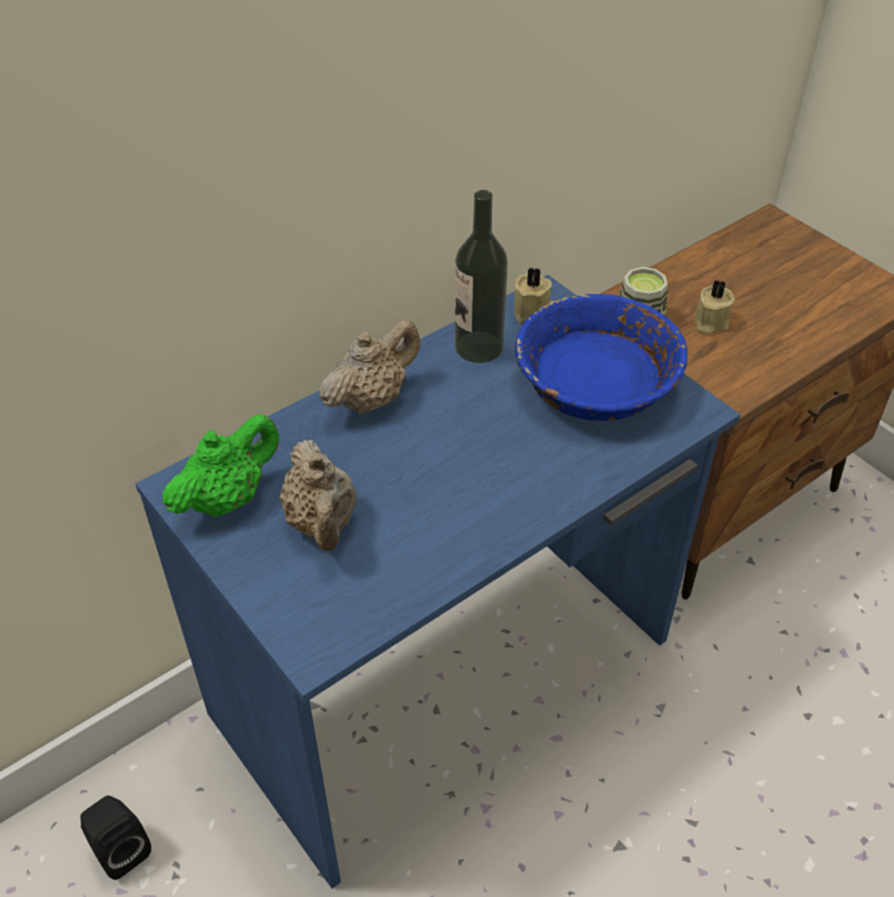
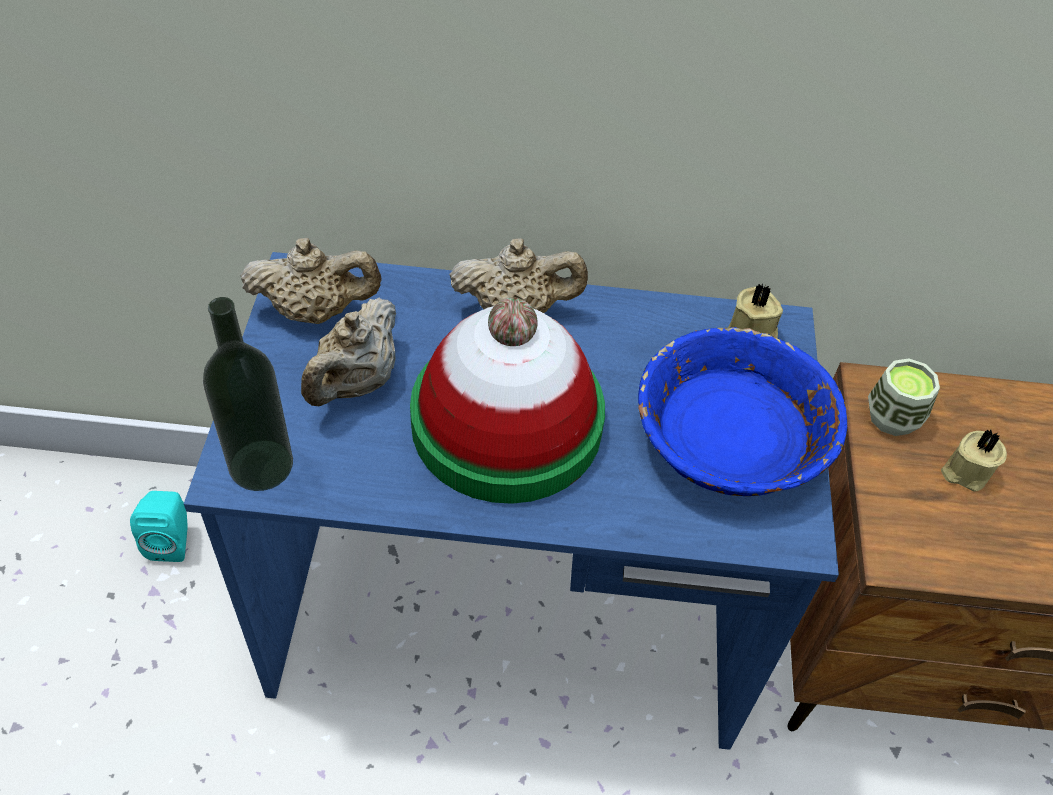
camera: 40 degrees right, 5 degrees up
black speaker [80,795,151,880] -> turquoise speaker [130,491,187,562]
green teapot [162,414,279,518] -> beige teapot [240,238,382,324]
bottle [455,190,508,363] -> bottle moved to [203,297,293,491]
none -> hat [410,298,605,504]

